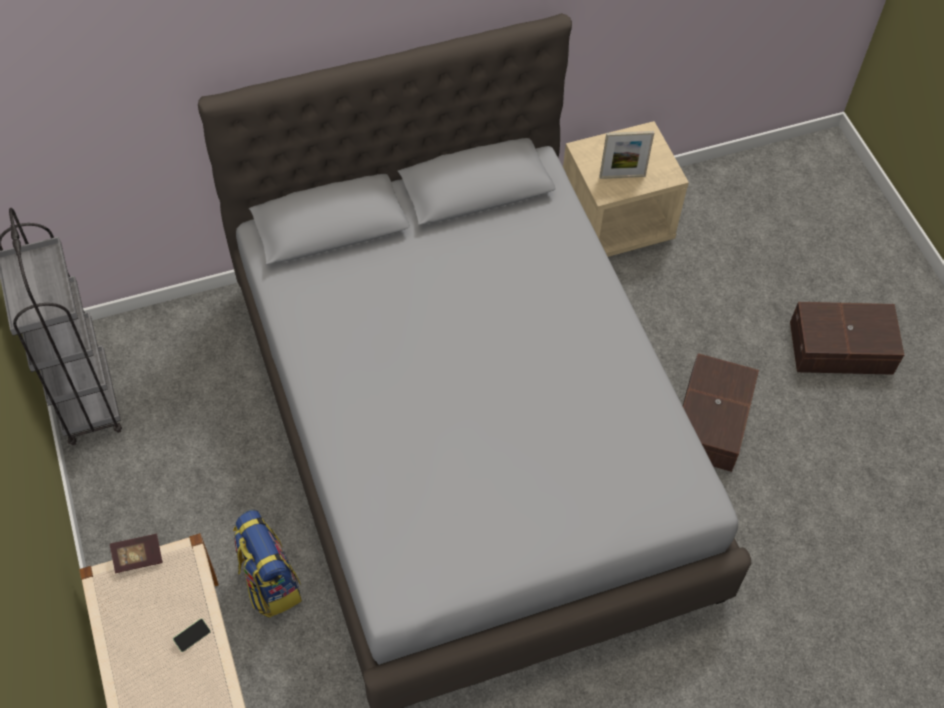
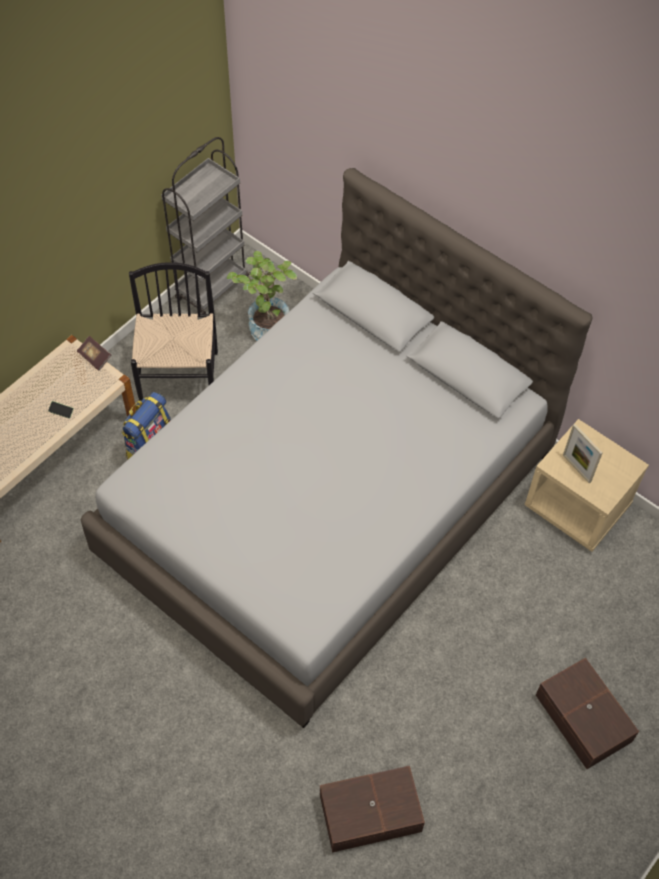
camera: 60 degrees right, 0 degrees up
brown storage box [683,353,759,472] -> brown storage box moved to [320,765,425,853]
none -> black chair [129,262,218,401]
none -> potted plant [227,251,297,341]

